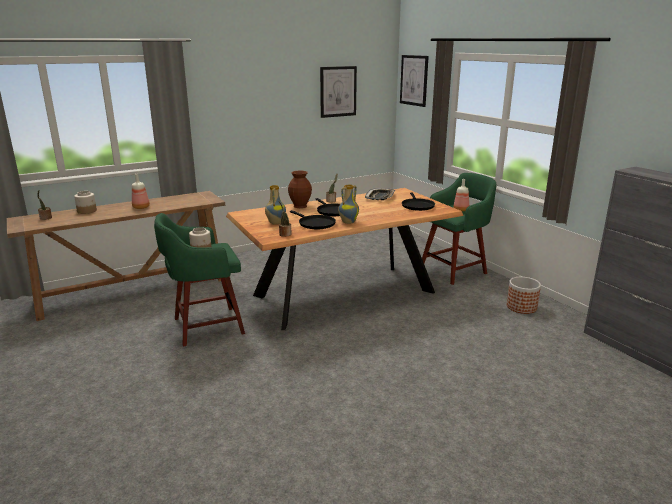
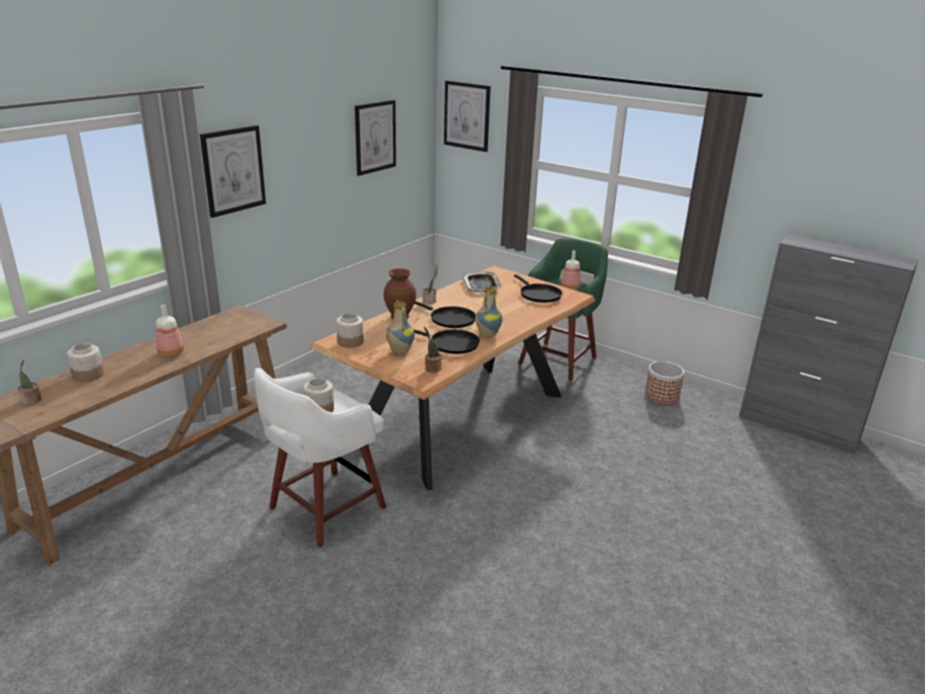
camera: 25 degrees left, 5 degrees up
green stool [154,213,245,346] -> white stool [254,368,386,548]
none -> picture [200,125,266,218]
none -> jar [336,313,364,348]

